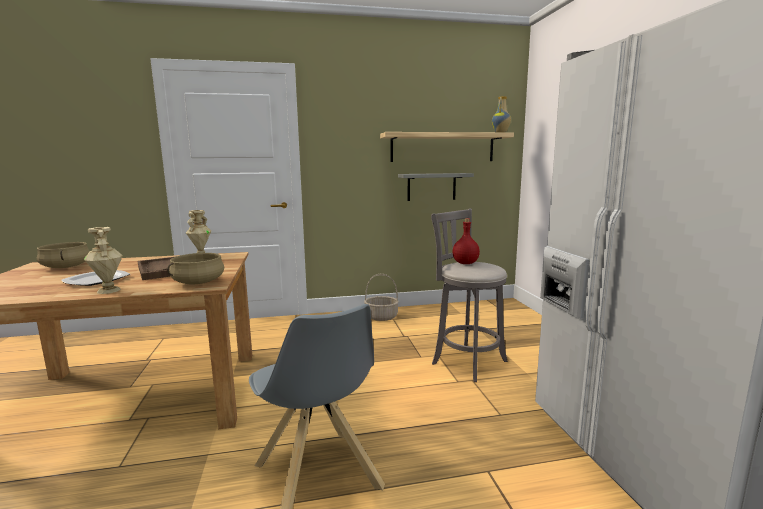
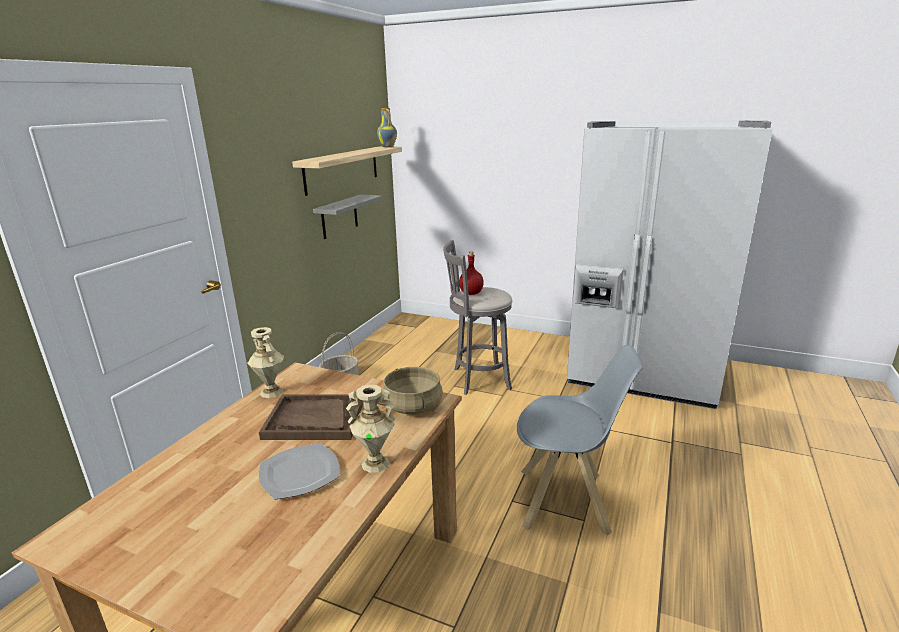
camera: 55 degrees left, 10 degrees up
beige cooking pot [37,242,90,268] -> none

